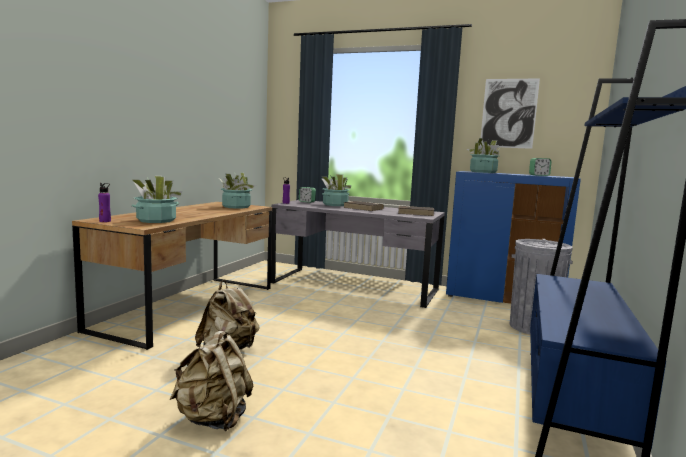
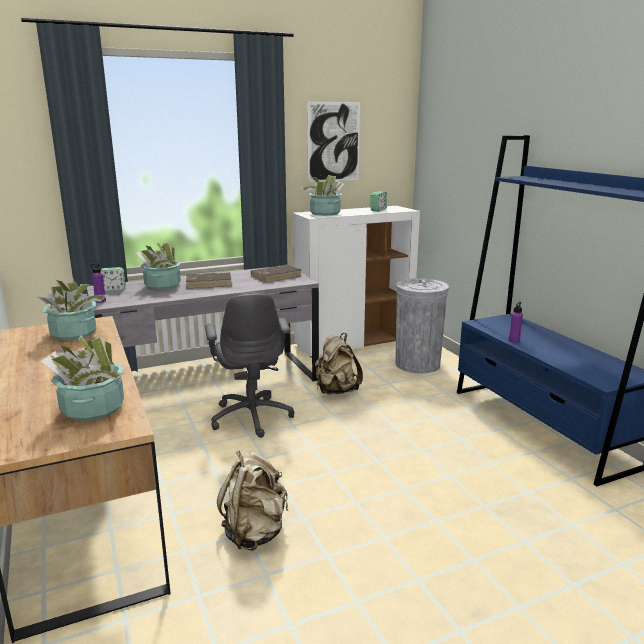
camera: 45 degrees left, 10 degrees up
purple bottle [98,183,111,222] -> purple bottle moved to [509,302,523,343]
beige backpack [170,331,253,431] -> beige backpack moved to [315,333,363,394]
blue cabinet [446,171,581,304] -> white cabinet [292,206,420,357]
none -> grey office chair [205,292,294,438]

